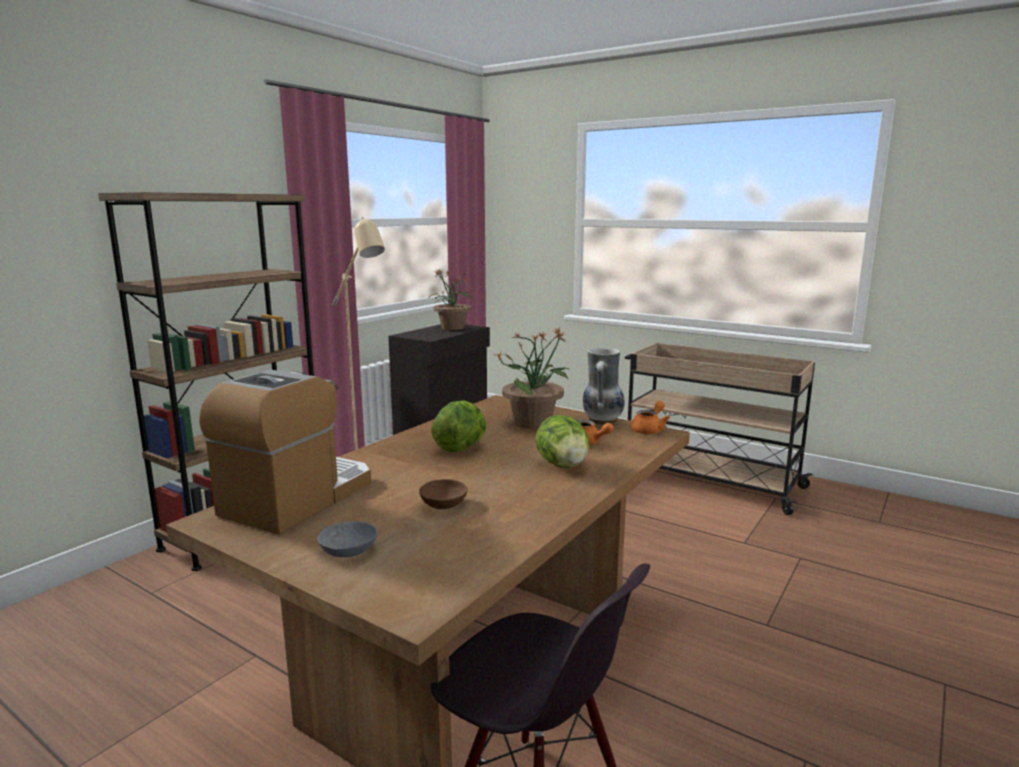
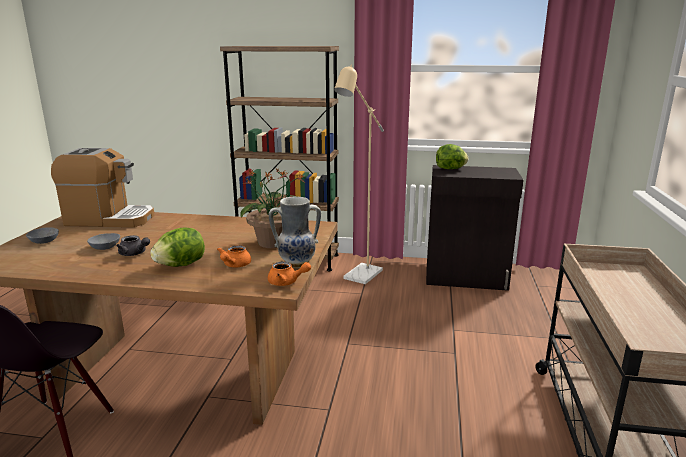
camera: 65 degrees right, 5 degrees up
brown bowl [419,479,468,509] -> grey bowl [87,233,120,250]
potted plant [429,270,474,330] -> none
lettuce [431,400,486,452] -> lettuce moved to [436,144,468,169]
none -> grey teapot [116,235,150,256]

